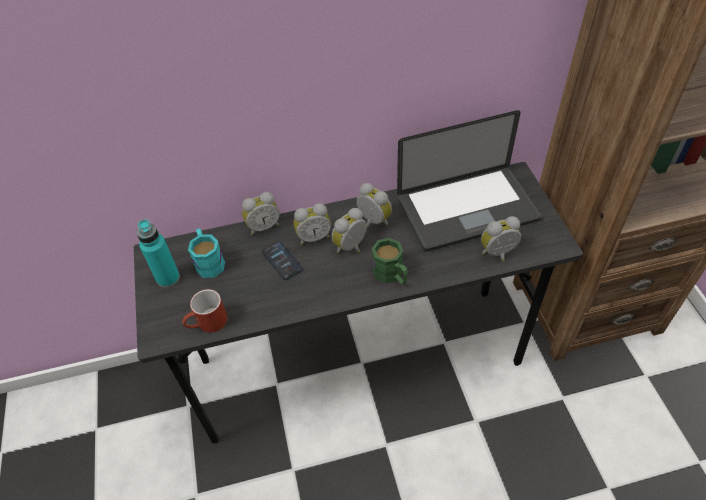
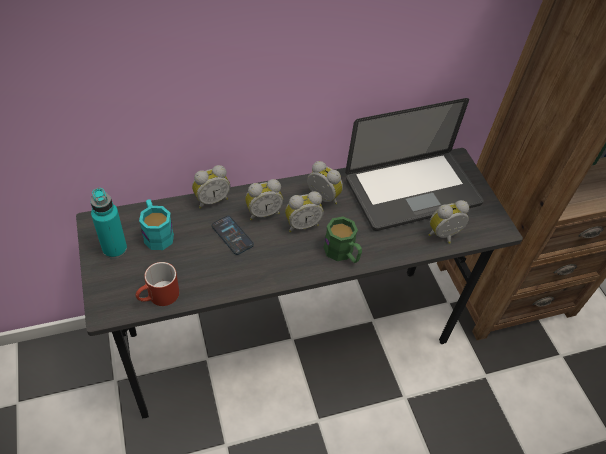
camera: 10 degrees left, 0 degrees up
alarm clock [331,208,367,254] -> alarm clock turned 150 degrees counterclockwise [285,191,324,232]

